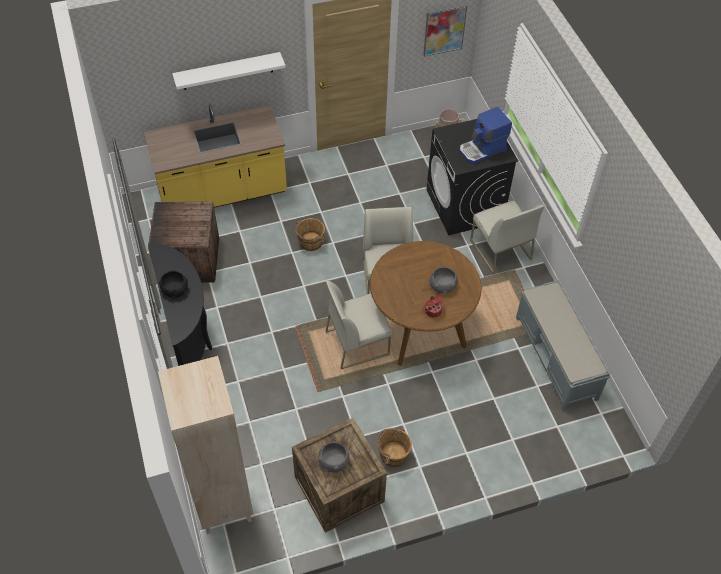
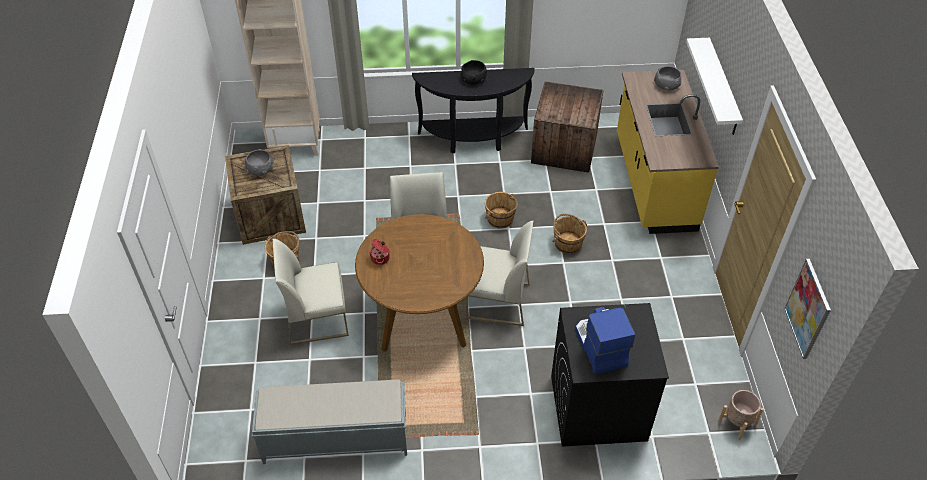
camera: 105 degrees right, 5 degrees down
grey bowl [429,267,458,294] -> grey bowl moved to [654,66,681,91]
white chair [470,200,545,275] -> white chair moved to [272,238,349,345]
none -> brown bucket [485,192,518,228]

